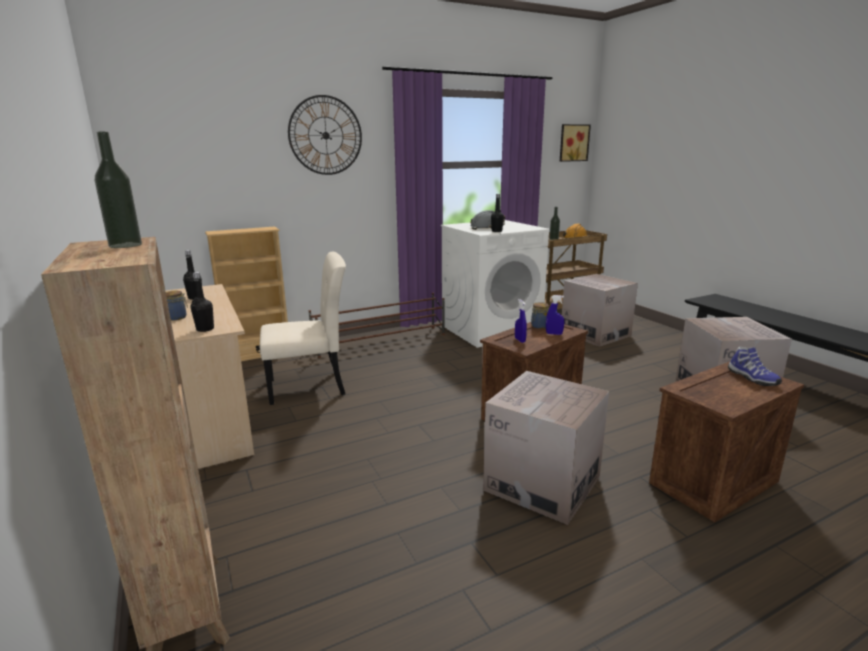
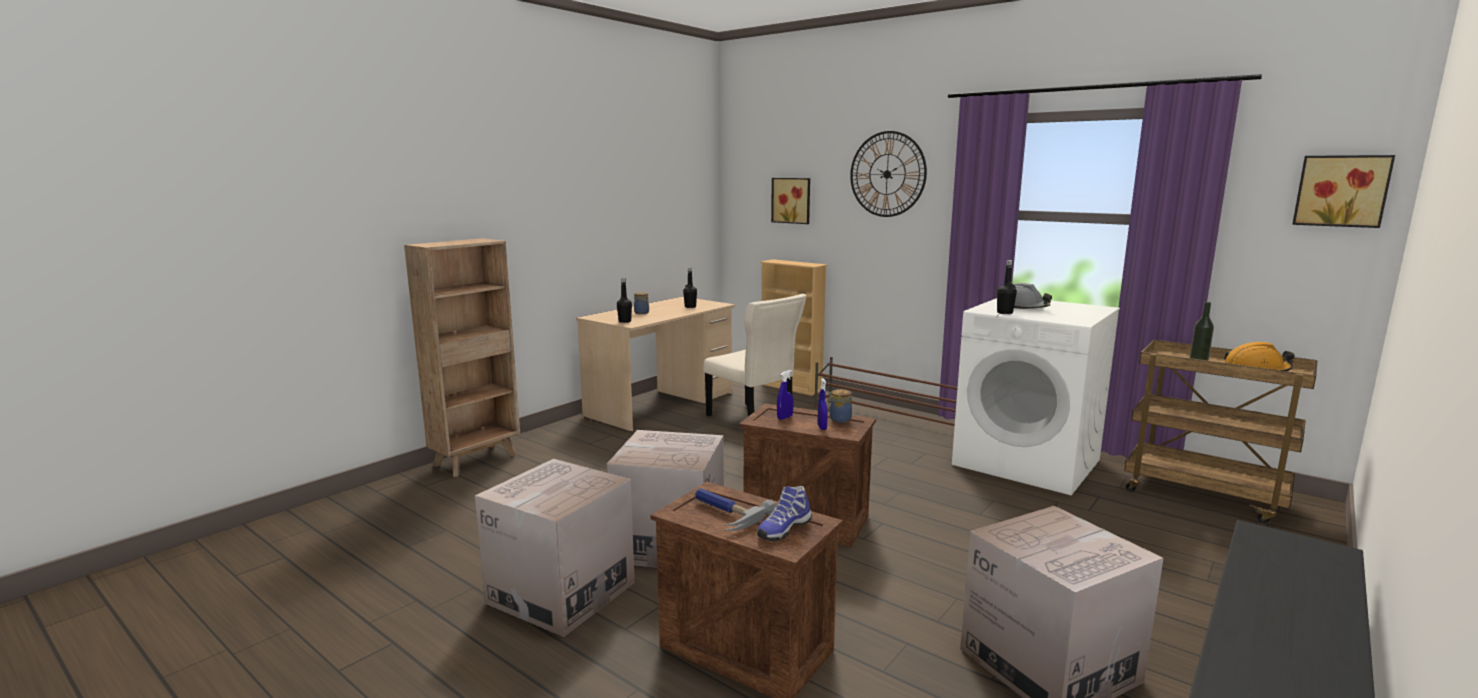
camera: 65 degrees right, 5 degrees down
bottle [95,132,142,248] -> none
cardboard box [562,274,638,346] -> cardboard box moved to [475,459,635,637]
none -> hammer [695,488,776,531]
none -> picture [771,178,810,224]

